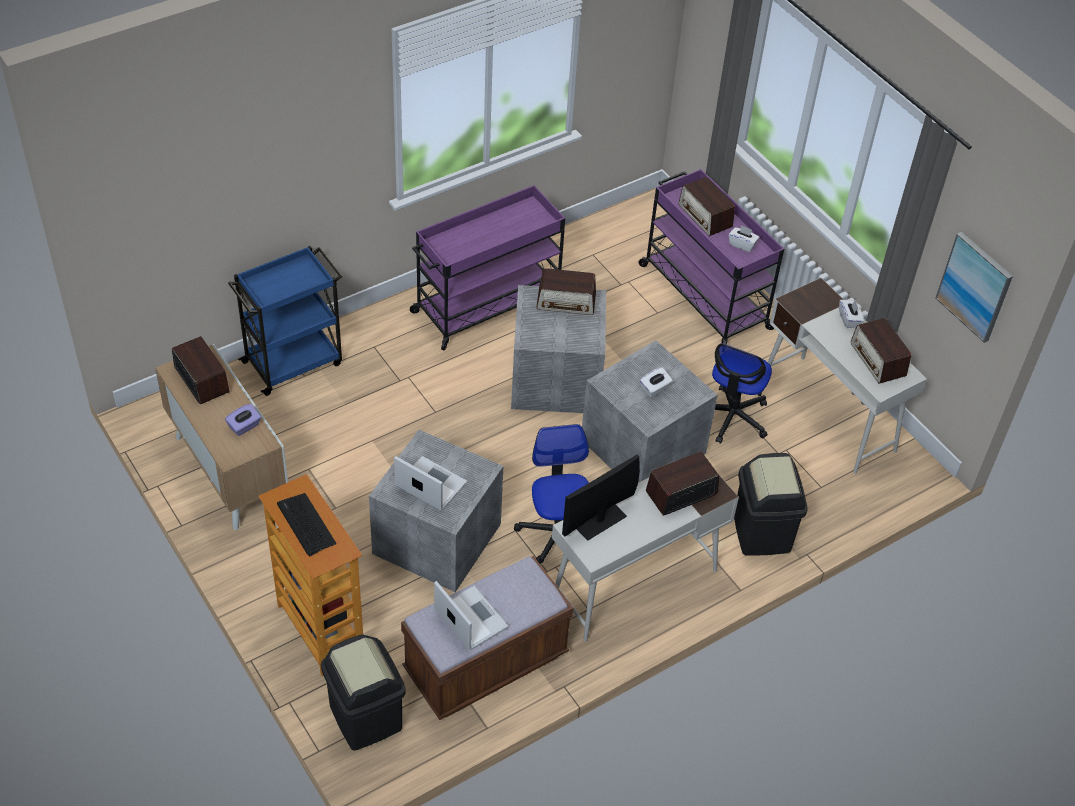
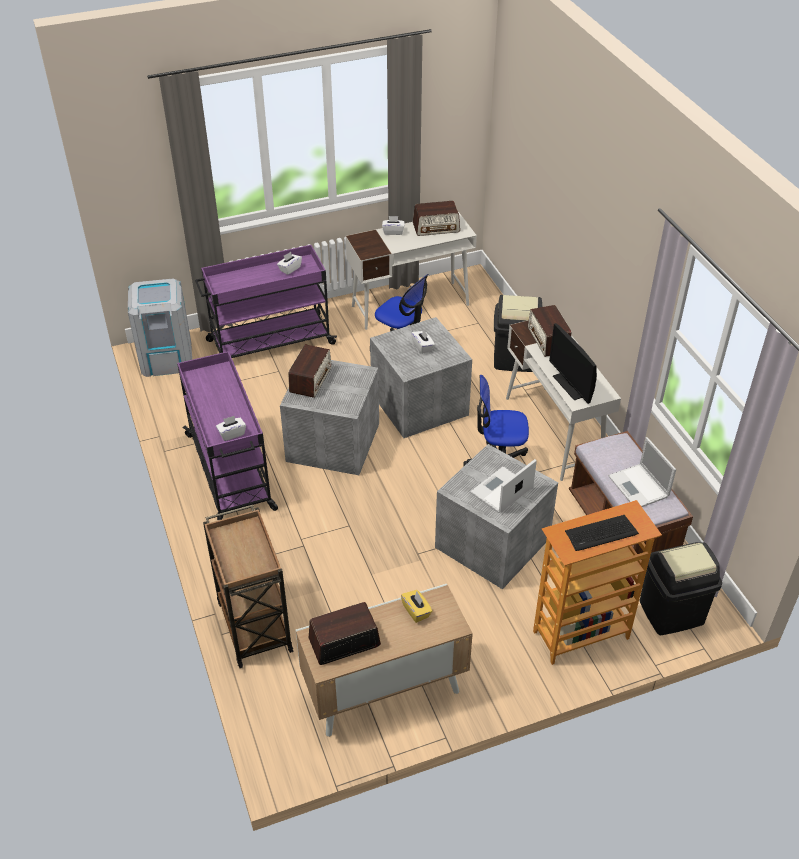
camera: 75 degrees left, 5 degrees down
purple tissue box [225,404,261,436] -> yellow tissue box [401,590,432,623]
blue cart [228,246,342,396] -> brown cart [203,505,293,668]
laptop [434,581,509,650] -> laptop turned 90 degrees counterclockwise [608,437,676,507]
radio [679,177,735,236] -> none
picture [935,232,1013,343] -> none
none -> grey trash can [128,279,192,377]
none -> white tissue box [216,416,246,441]

